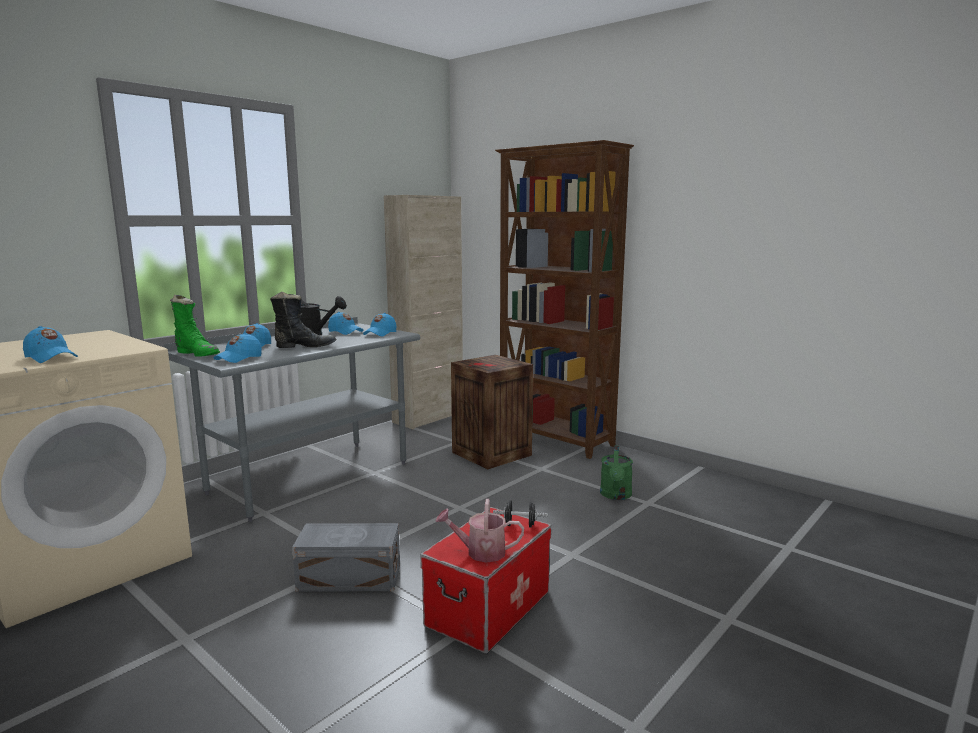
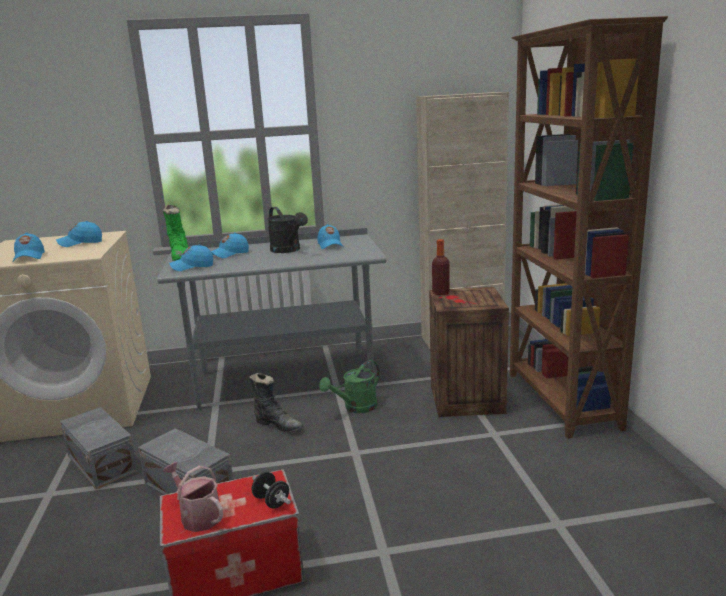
camera: 40 degrees right, 5 degrees up
black boot [270,292,336,348] -> black boot moved to [249,373,303,432]
blue cap [363,313,396,337] -> blue cap moved to [56,221,102,247]
green watering can [600,445,633,500] -> green watering can moved to [319,360,380,413]
none -> grey storage box [60,407,138,489]
none -> bottle [432,239,450,295]

